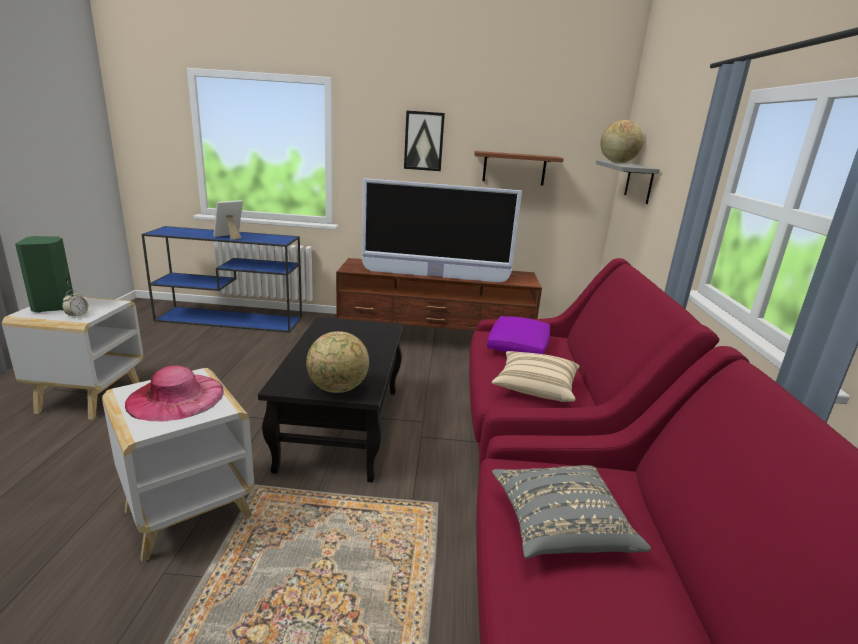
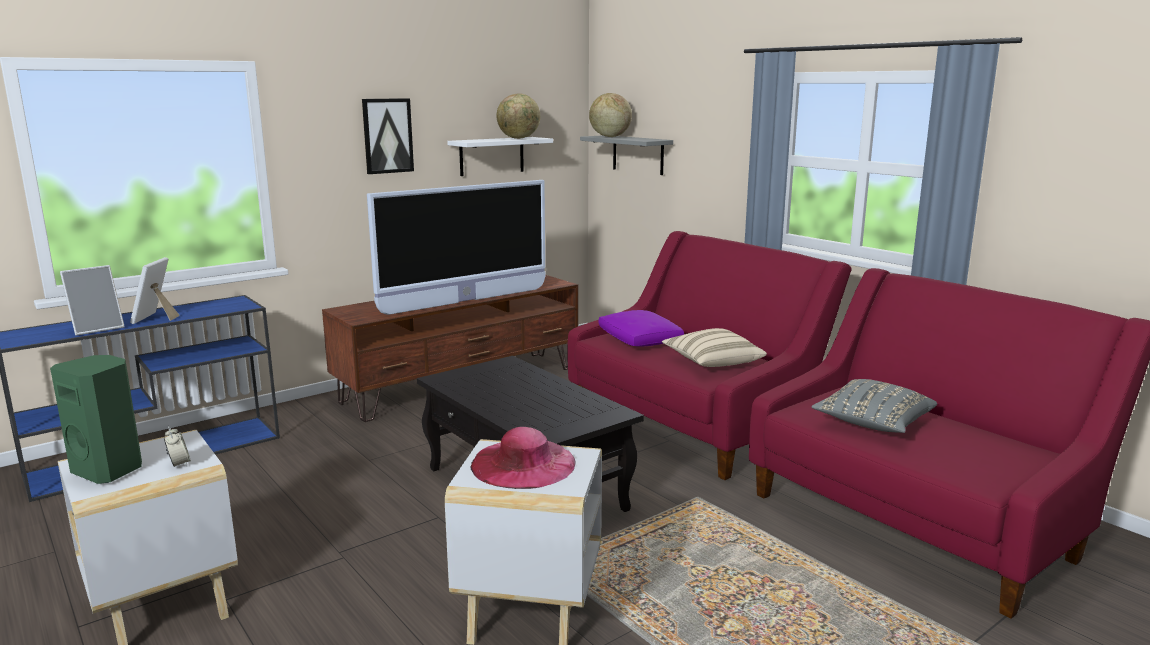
camera: 40 degrees left, 5 degrees down
globe [306,331,369,393] -> globe moved to [496,93,540,139]
brown shelf [474,151,564,186] -> white shelf [447,137,553,176]
none -> picture frame [60,265,125,336]

